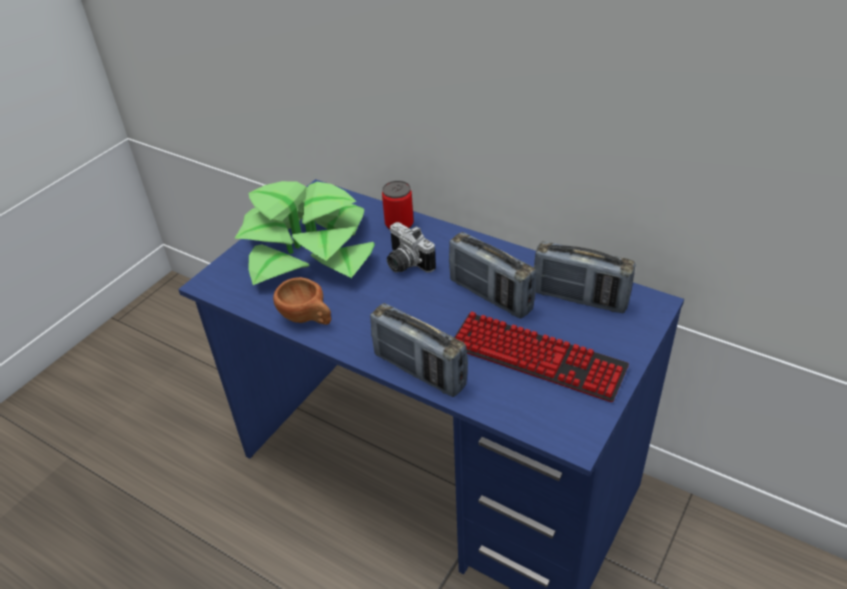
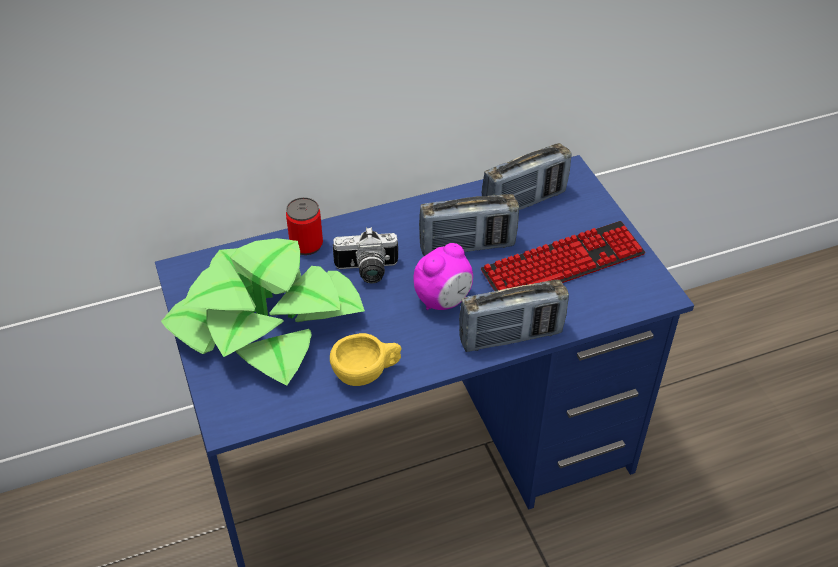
camera: 55 degrees left, 5 degrees up
brown cup [273,277,331,325] -> yellow cup [330,333,401,386]
none -> alarm clock [414,243,473,310]

